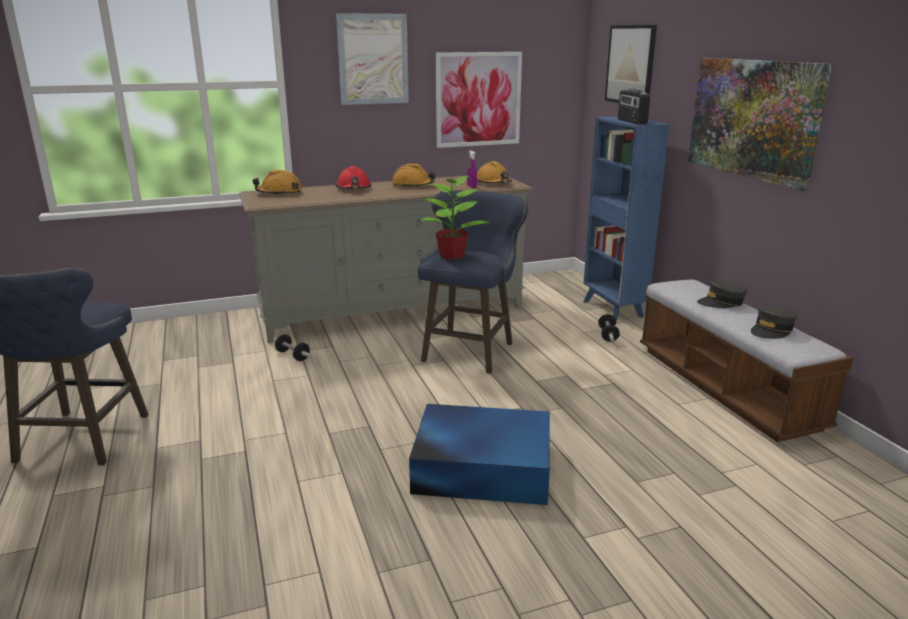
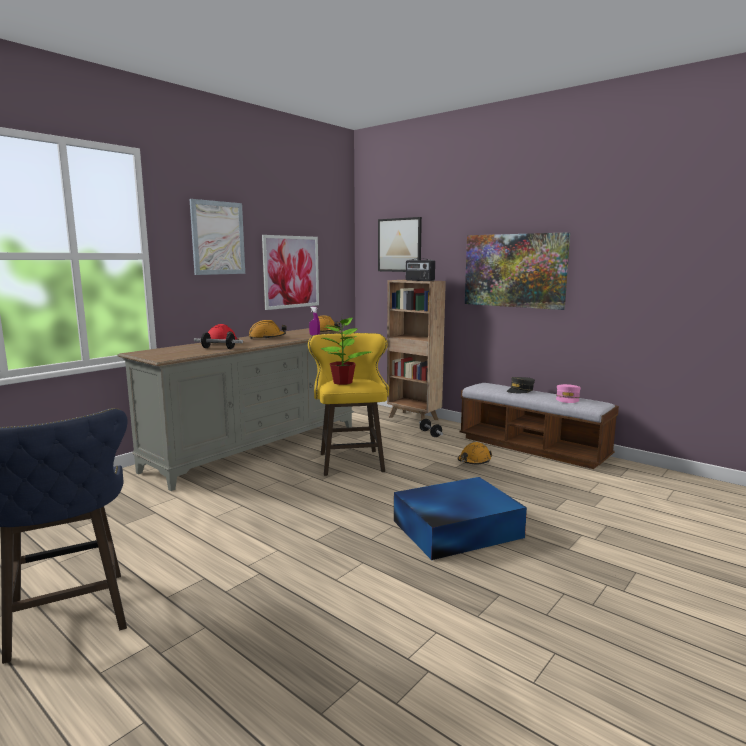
camera: 30 degrees left, 10 degrees down
orange hard hat [253,170,302,195] -> orange hard hat moved to [458,442,492,464]
dumbbell [273,334,313,361] -> dumbbell moved to [194,332,243,349]
blue stool [418,190,528,374] -> yellow stool [308,333,389,476]
blue bookcase [583,116,670,321] -> brown bookcase [387,280,446,421]
grey cap [751,306,798,339] -> pink cap [556,384,581,403]

